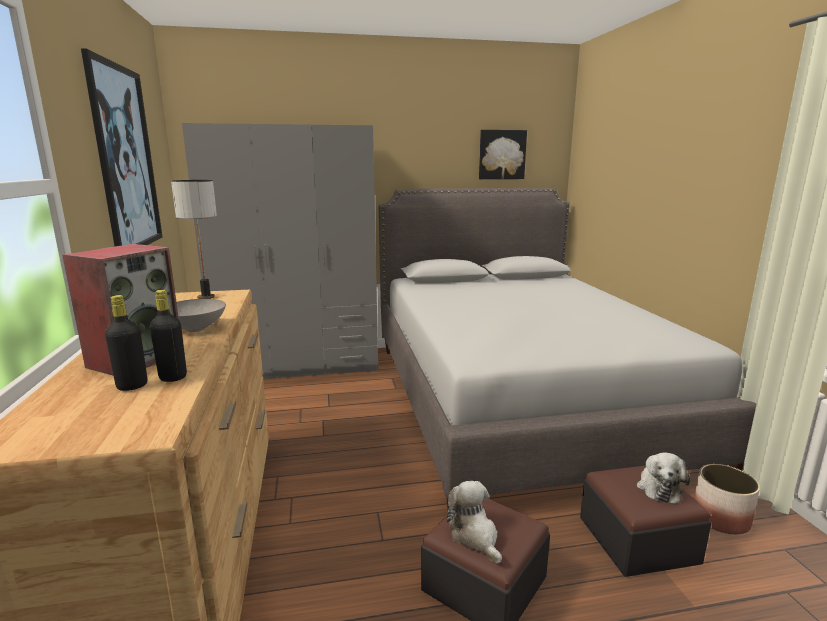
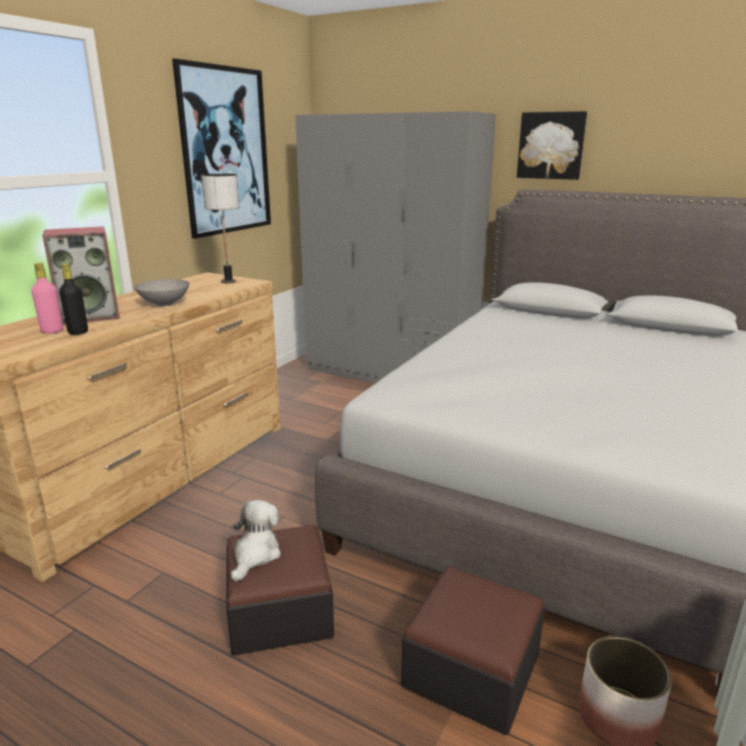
camera: 40 degrees right, 5 degrees up
black bottle [105,295,147,391] -> pink bottle [31,263,63,334]
picture [479,130,527,179] -> picture moved to [517,111,587,180]
plush toy [637,452,690,504] -> none

